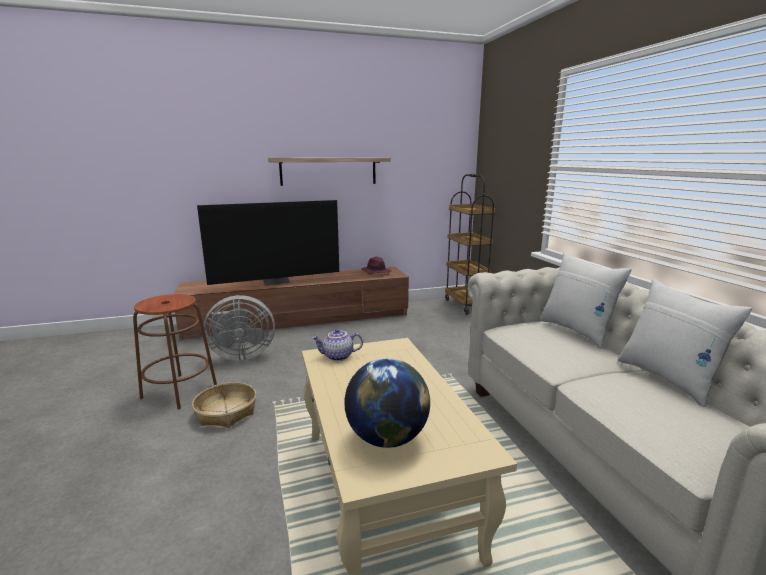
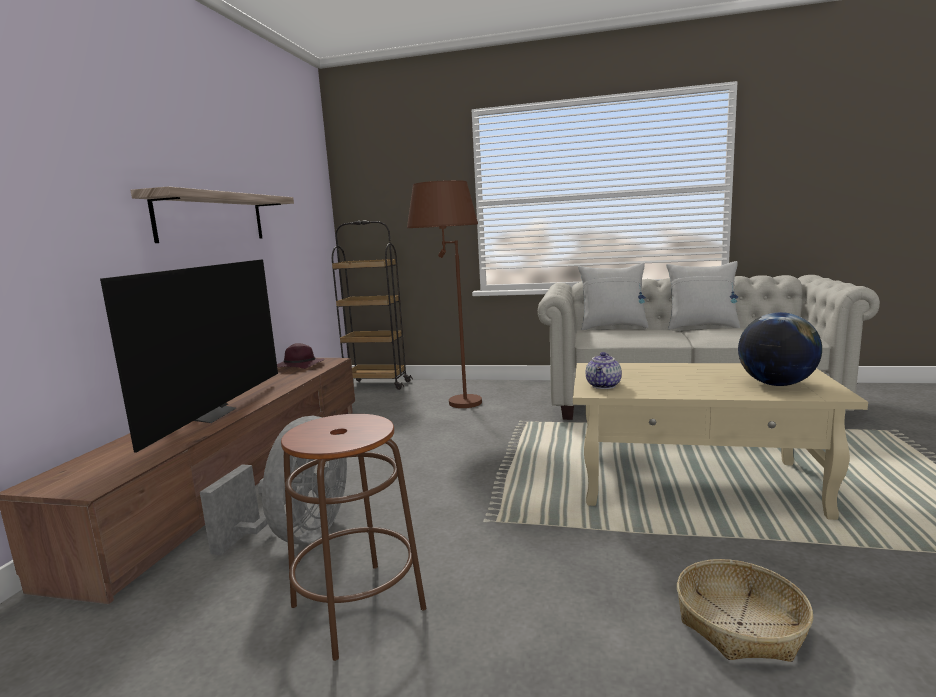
camera: 60 degrees left, 5 degrees down
basket [192,382,256,428] -> basket moved to [677,559,813,662]
none -> brown floor lamp [407,180,482,408]

